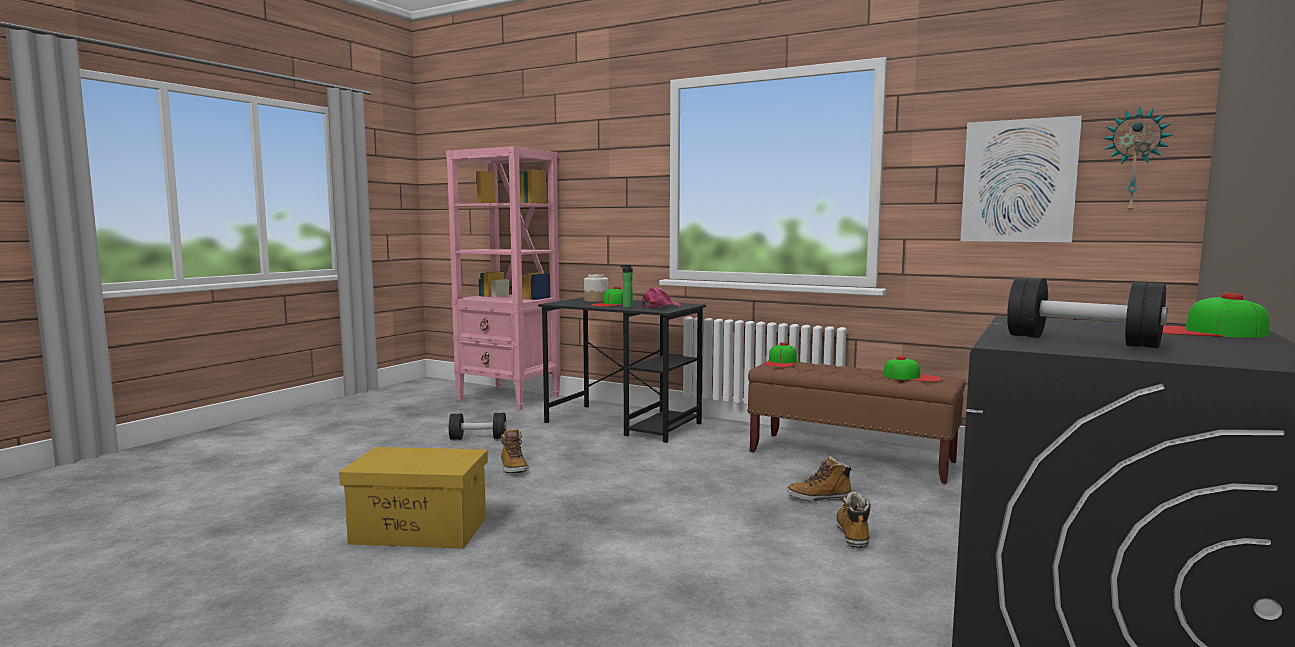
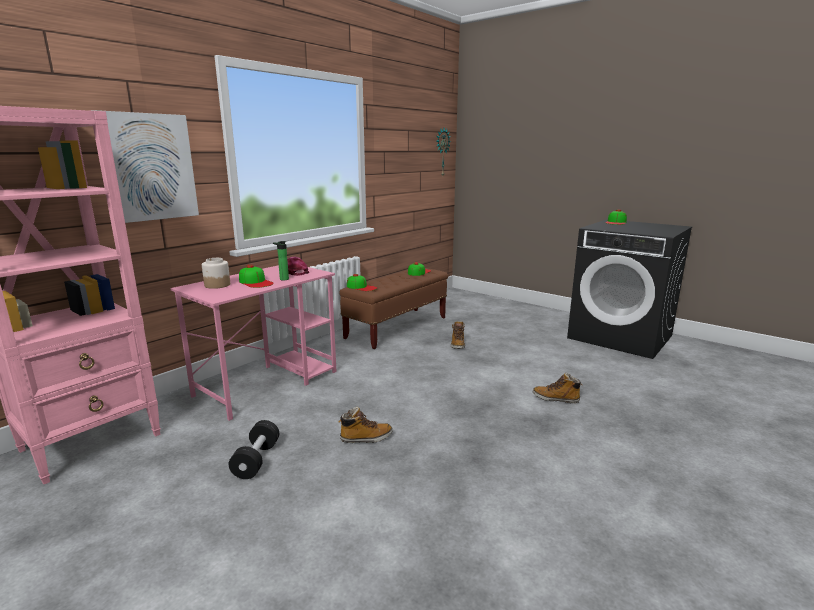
camera: 80 degrees left, 10 degrees up
yellow storage box [339,447,488,549] -> none
black desk [538,297,706,443] -> pink desk [170,265,337,421]
boot [836,492,871,548] -> boot moved to [533,372,582,403]
picture [960,116,1082,243] -> picture moved to [91,110,199,223]
black dumbbell [1007,277,1167,348] -> none

